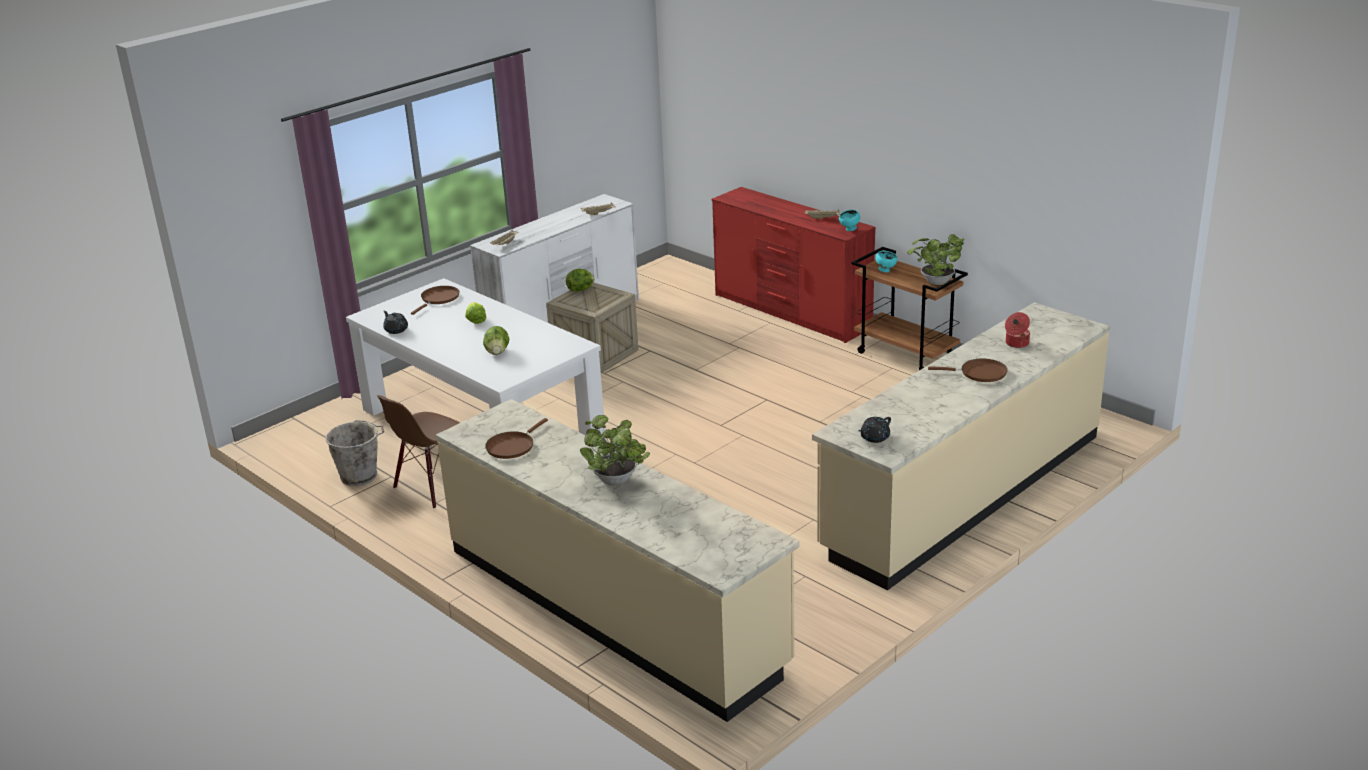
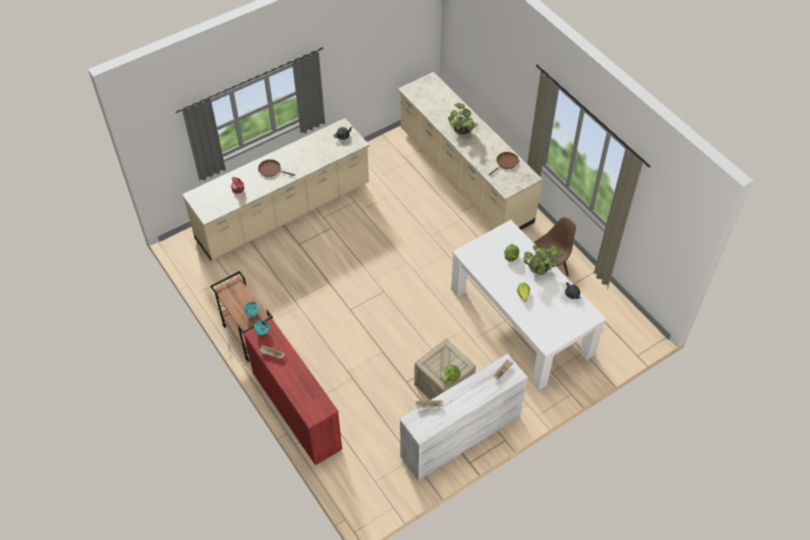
camera: 170 degrees left, 25 degrees up
grey bucket [325,420,384,486] -> none
brown frying pan [411,286,459,315] -> none
potted plant [907,234,964,285] -> potted plant moved to [523,245,563,275]

